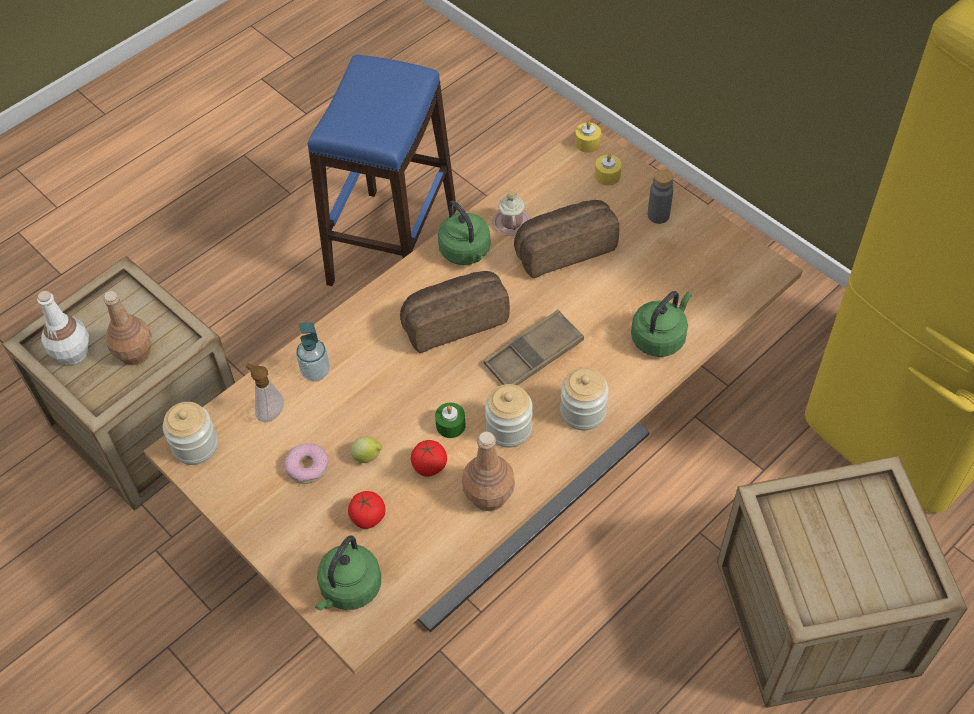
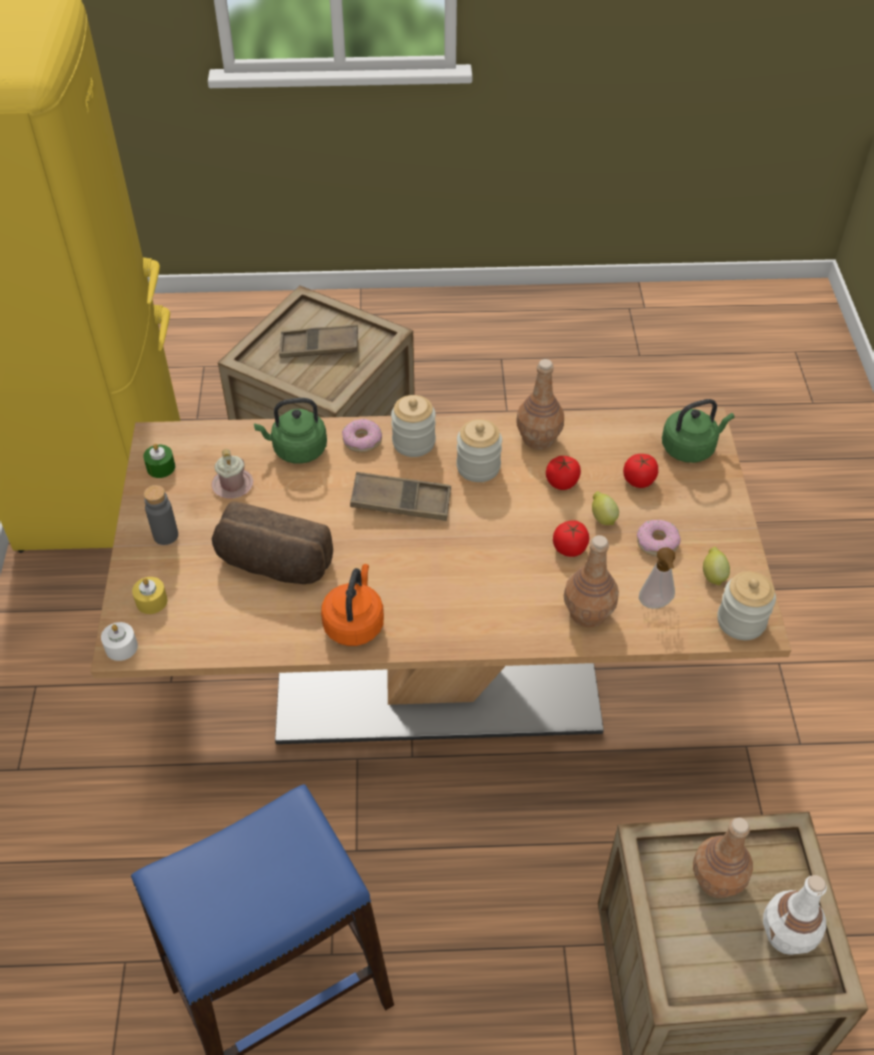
camera: 140 degrees left, 5 degrees down
soap dispenser [296,322,330,381] -> brown bottle [564,535,619,627]
bread [400,271,510,353] -> none
green candle [435,402,466,438] -> green candle moved to [143,444,175,478]
green kettle [438,200,491,265] -> orange kettle [321,564,384,646]
pink mug [492,190,530,236] -> pink mug moved to [211,449,253,499]
yellow candle [575,121,601,153] -> white candle [101,622,138,661]
none -> brown tray [279,324,358,358]
none -> donut [342,419,382,453]
none -> tomato [553,520,589,557]
none -> lemon [703,547,730,586]

